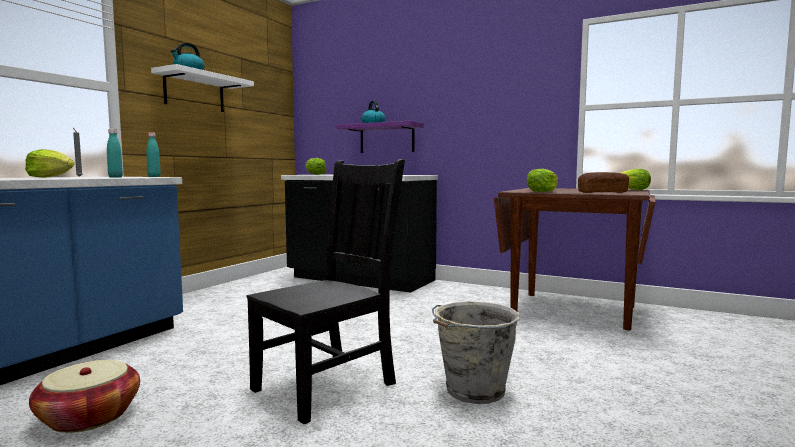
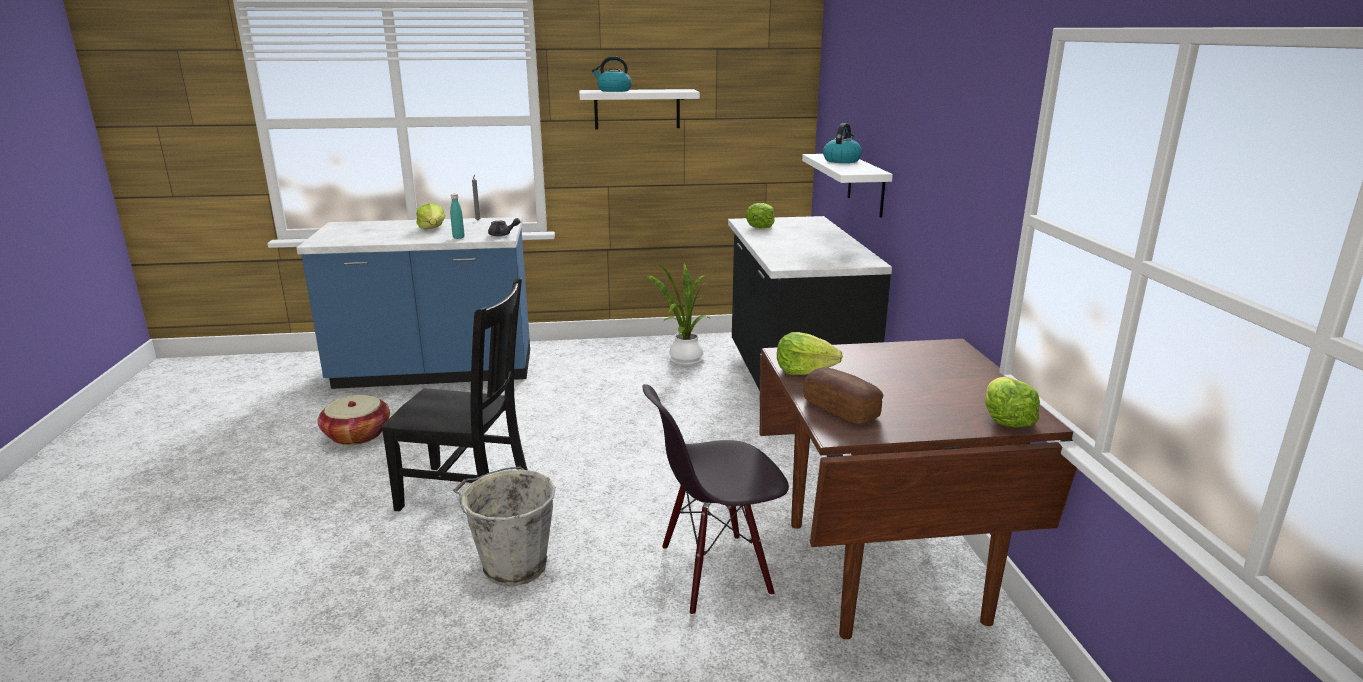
camera: 55 degrees right, 15 degrees up
turquoise bottle [146,132,161,177] -> grey teapot [488,218,520,236]
purple shelf [336,121,424,153] -> white shelf [802,154,893,218]
none -> black chair [642,384,789,615]
none -> potted plant [646,263,710,366]

